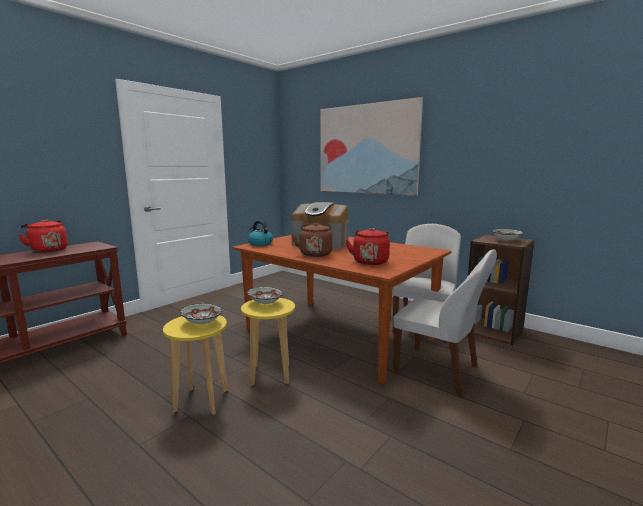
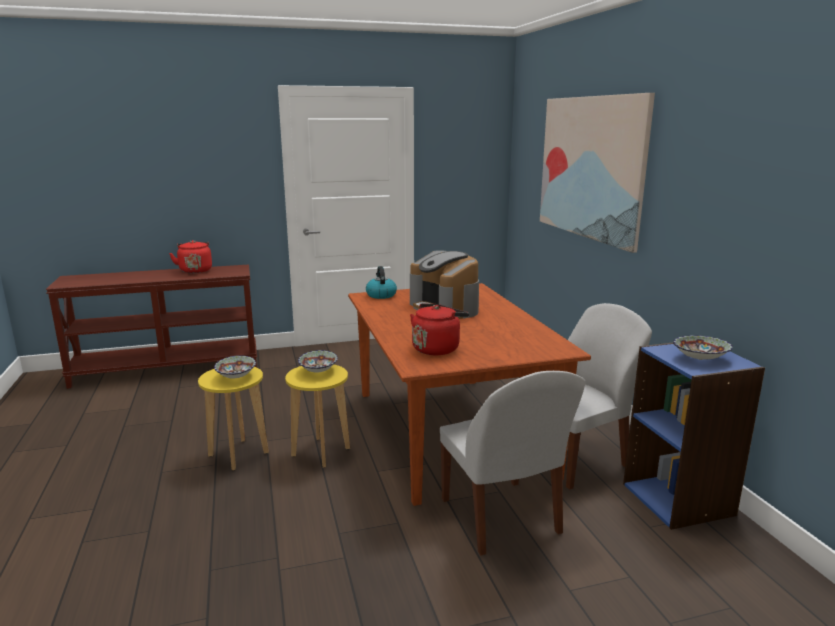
camera: 35 degrees right, 5 degrees up
brown kettle [292,223,333,257] -> none
brown bookcase [468,234,535,345] -> blue bookcase [623,343,765,530]

